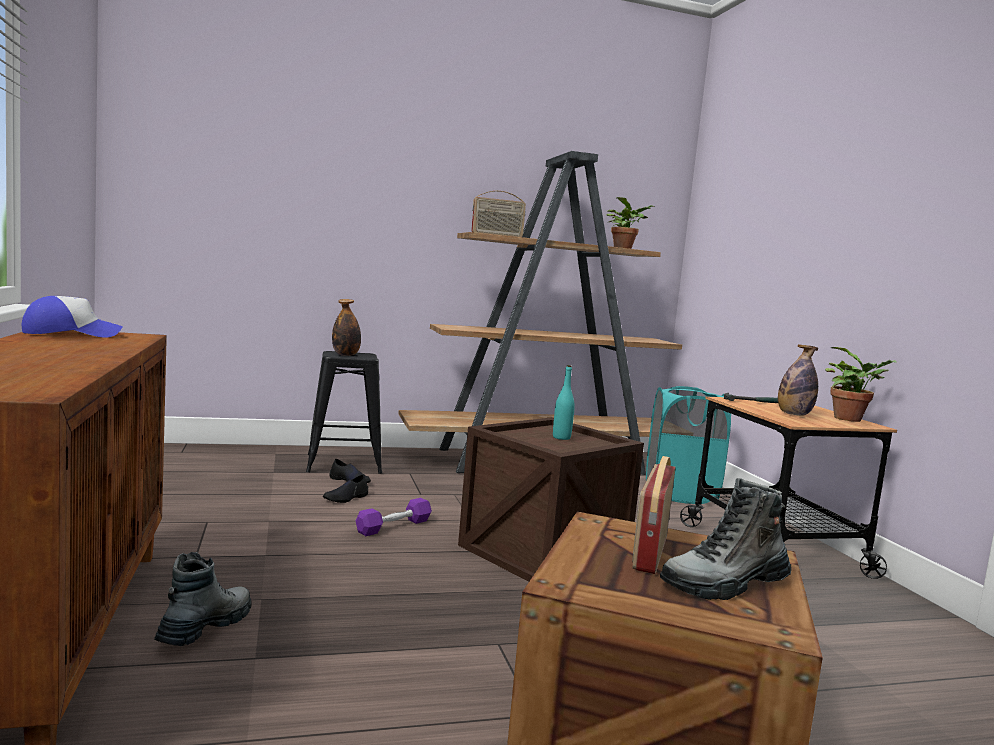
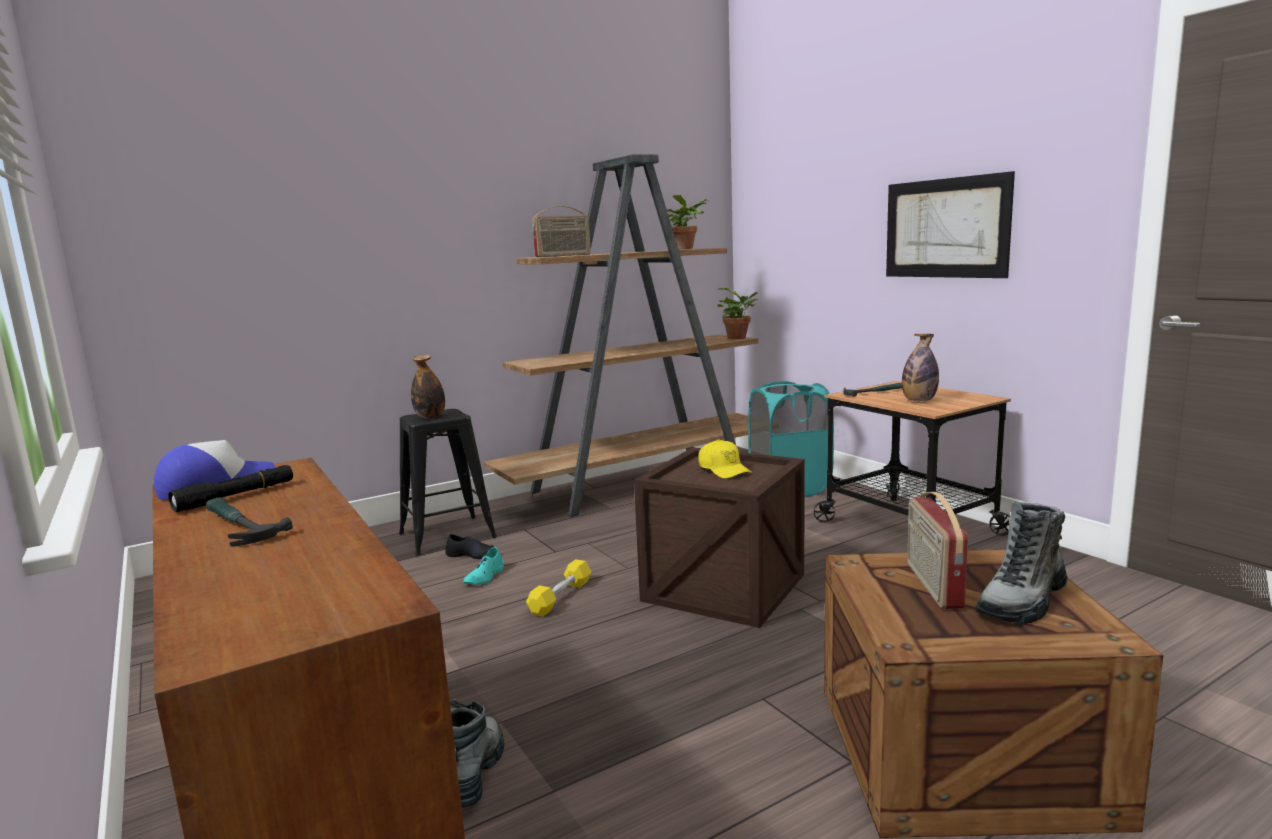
camera: 15 degrees left, 5 degrees up
black shoe [323,474,368,503] -> turquoise shoe [463,547,504,585]
purple dumbbell [356,498,432,536] -> yellow dumbbell [526,559,592,617]
turquoise bottle [553,365,575,440] -> yellow cap [698,440,752,479]
potted plant [825,347,897,422] -> potted plant moved to [717,288,760,339]
none -> black flashlight [168,465,293,512]
none -> hammer [206,497,293,547]
none -> picture [886,171,1015,278]

